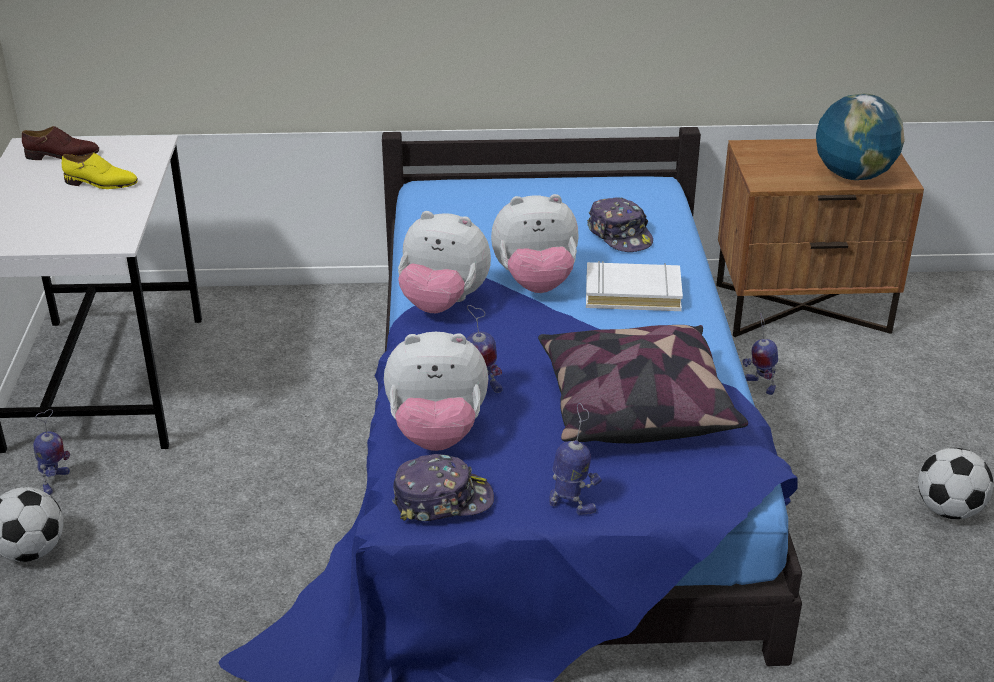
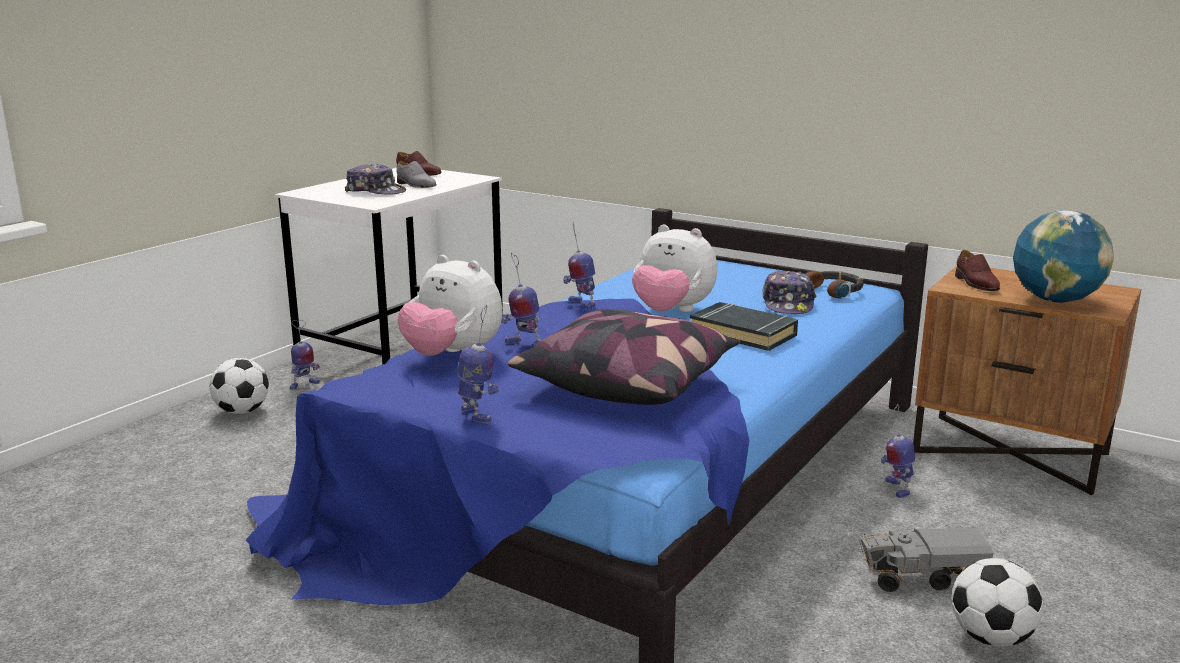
camera: 35 degrees right, 15 degrees down
yellow shoe [62,153,138,189] -> grey shoe [396,161,436,188]
cap [392,454,494,521] -> cap moved to [344,163,406,195]
plush toy [398,211,491,313] -> toy robot [563,222,595,310]
white book [586,261,683,311] -> black book [690,302,798,351]
none -> headphones [804,270,863,299]
none -> toy truck [859,527,993,592]
none -> brown shoe [955,250,1000,291]

